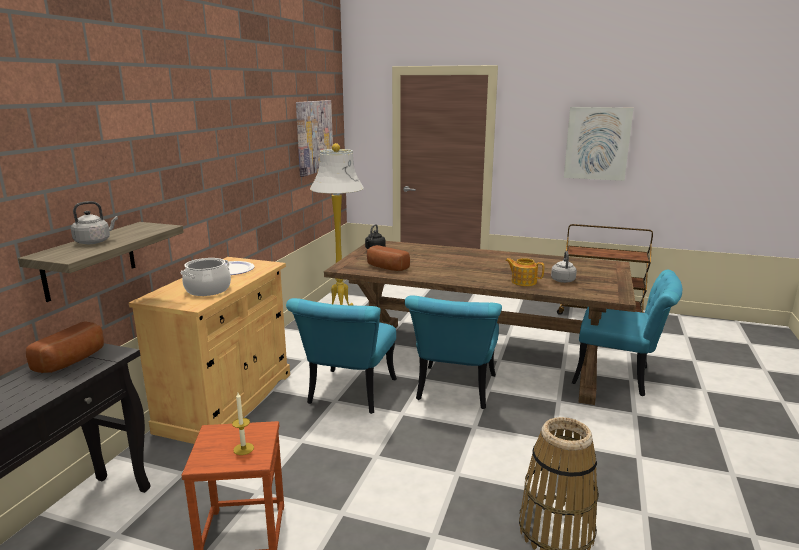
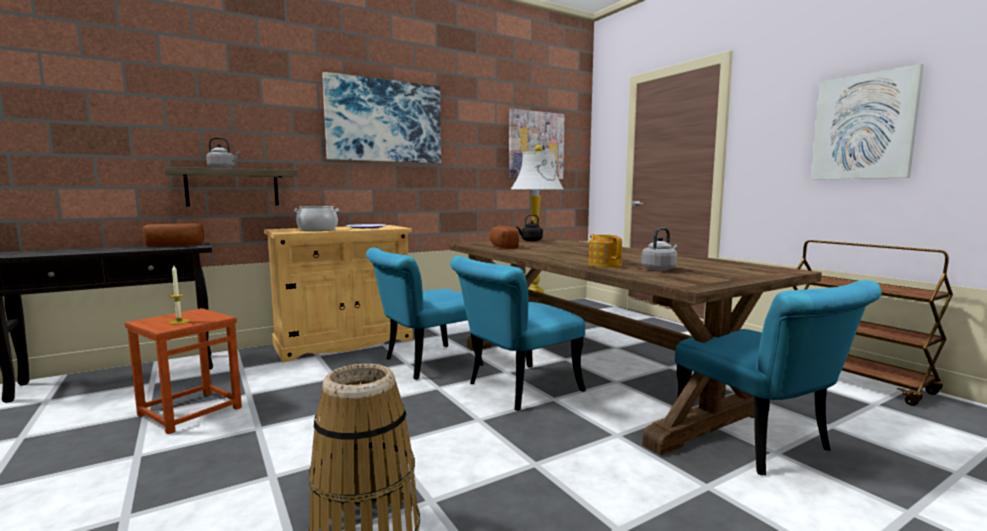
camera: 40 degrees right, 10 degrees down
none -> picture [322,72,441,163]

